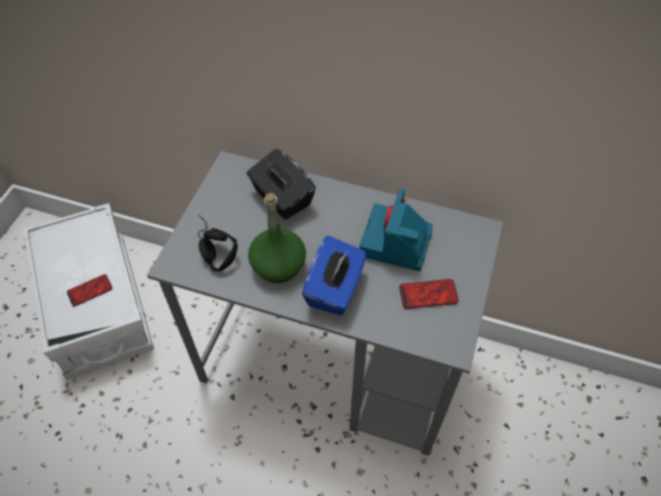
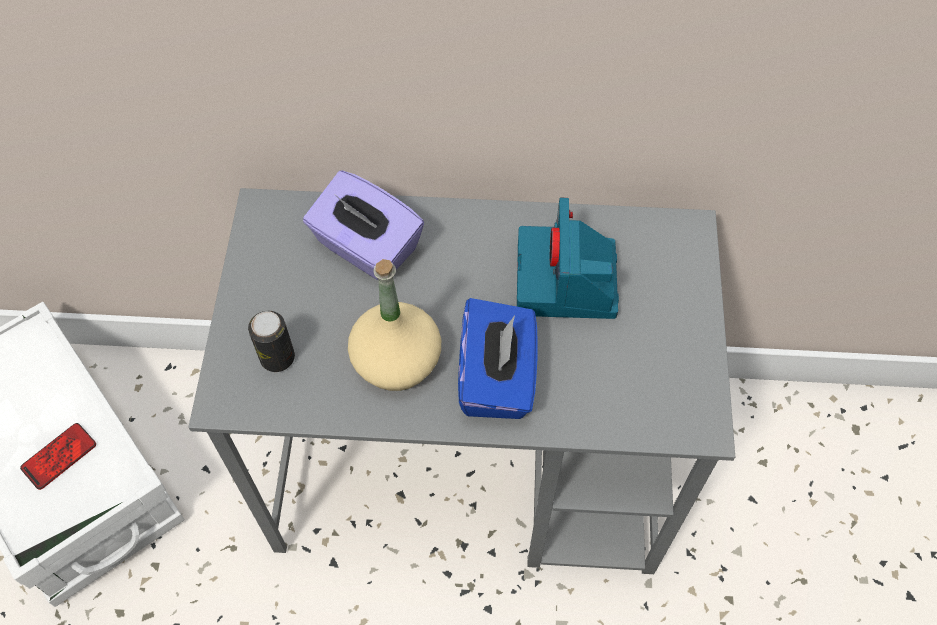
camera: 15 degrees left, 5 degrees up
black headphones [198,215,238,271] -> can [248,311,295,372]
black tissue box [247,149,316,220] -> purple tissue box [303,170,424,280]
green bottle [248,193,306,283] -> beige bottle [348,259,441,391]
phone [399,279,459,309] -> none

